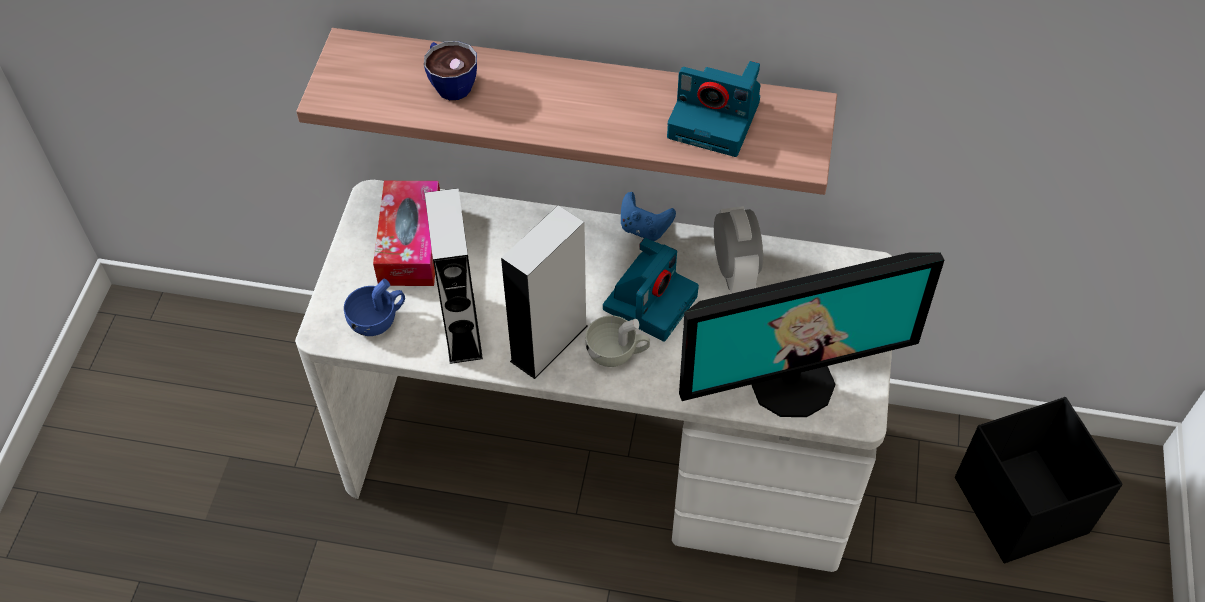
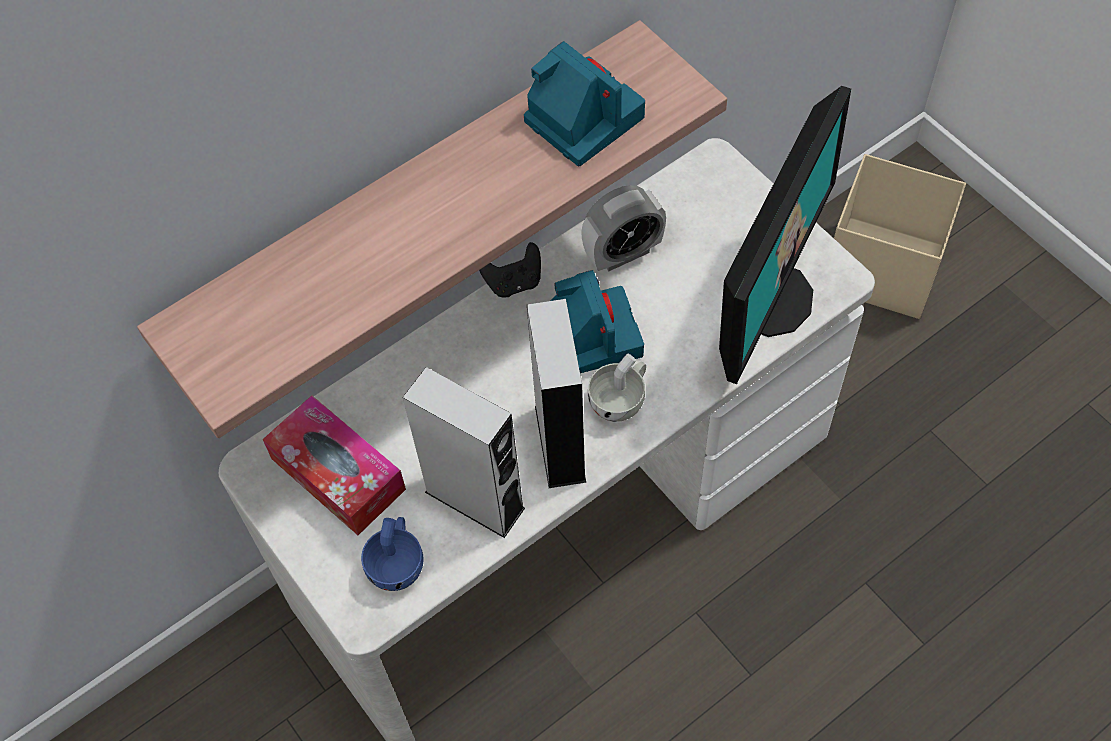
camera: 45 degrees left, 5 degrees up
cup [424,41,477,100] -> none
blue game controller [621,192,676,241] -> black game controller [479,242,541,297]
camera [667,61,761,157] -> camera turned 105 degrees counterclockwise [524,41,645,166]
alarm clock [714,206,763,294] -> alarm clock turned 120 degrees clockwise [581,185,666,272]
black storage box [955,397,1122,563] -> beige storage box [834,154,966,319]

